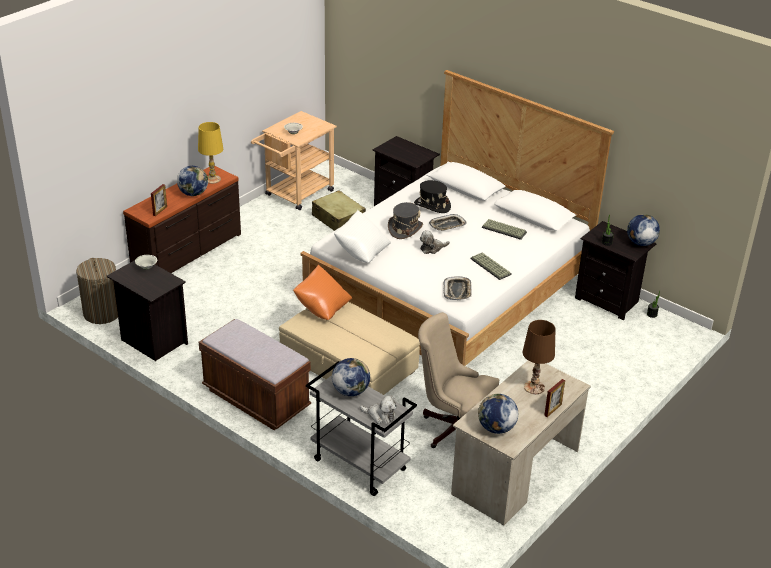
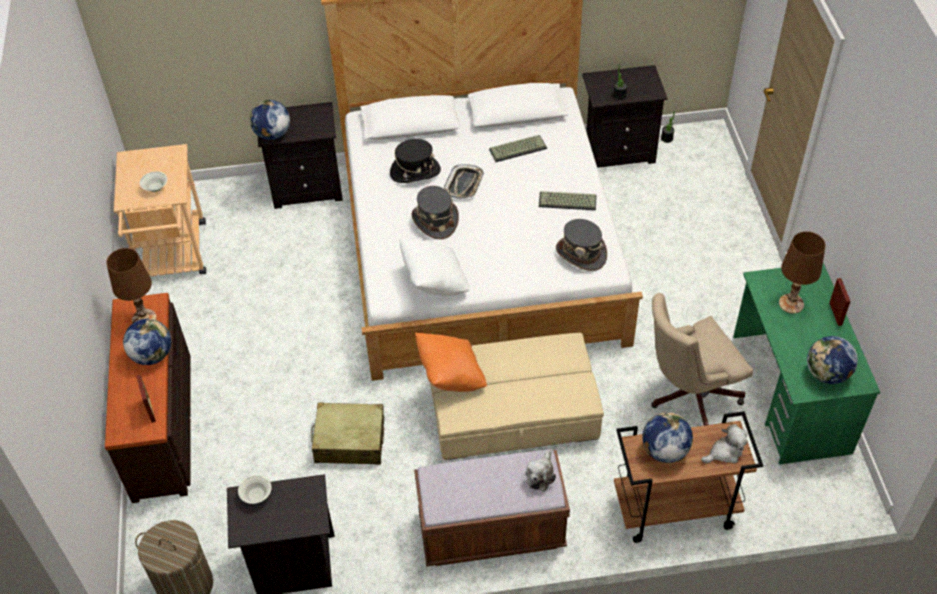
camera: 45 degrees left, 15 degrees up
yellow table lamp [198,122,223,184] -> brown table lamp [106,248,157,323]
grey cart [306,361,417,496] -> brown cart [614,411,763,543]
beige suitcase [312,190,366,231] -> beige suitcase moved to [312,402,384,465]
plush toy [420,230,450,254] -> plush toy moved to [525,449,556,491]
tray [444,276,472,300] -> grey hat [556,219,607,271]
beige desk [451,361,591,525] -> green desk [733,263,880,465]
globe [627,214,660,246] -> globe moved to [249,100,290,140]

